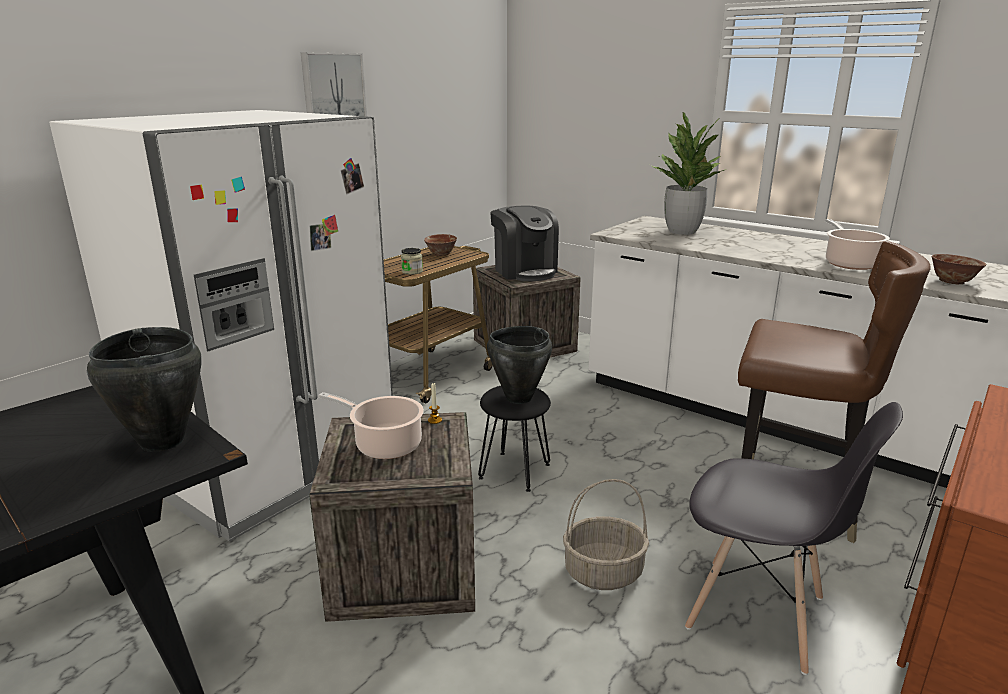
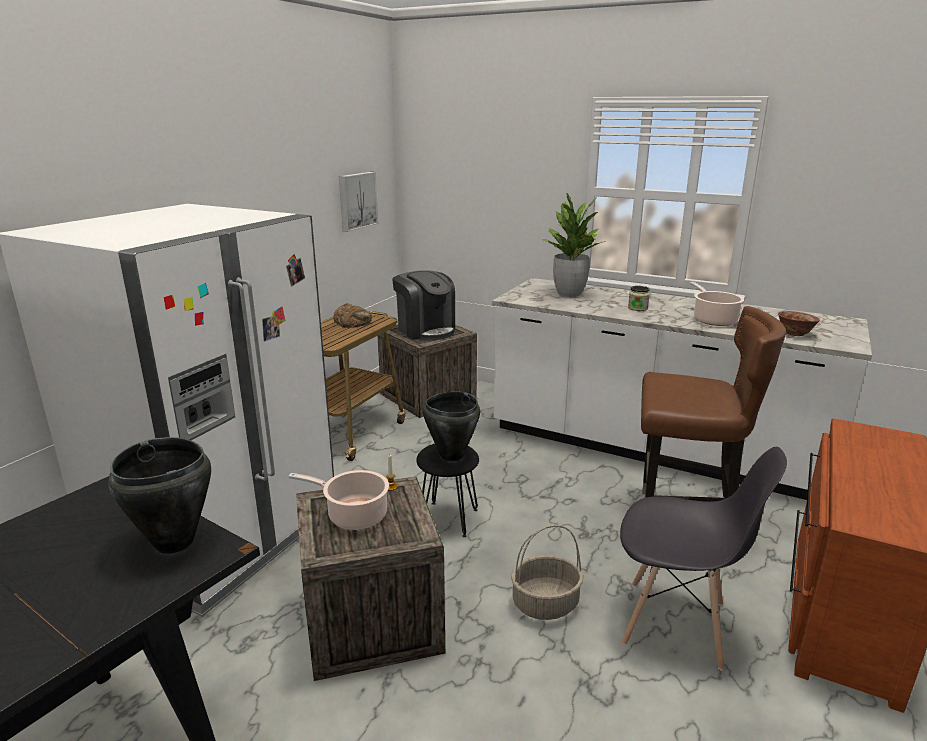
camera: 10 degrees left, 0 degrees up
picture [301,52,367,117] -> picture moved to [339,172,378,232]
jar [401,248,423,275] -> jar moved to [628,286,650,311]
bowl [424,234,457,256] -> bread [333,303,372,328]

